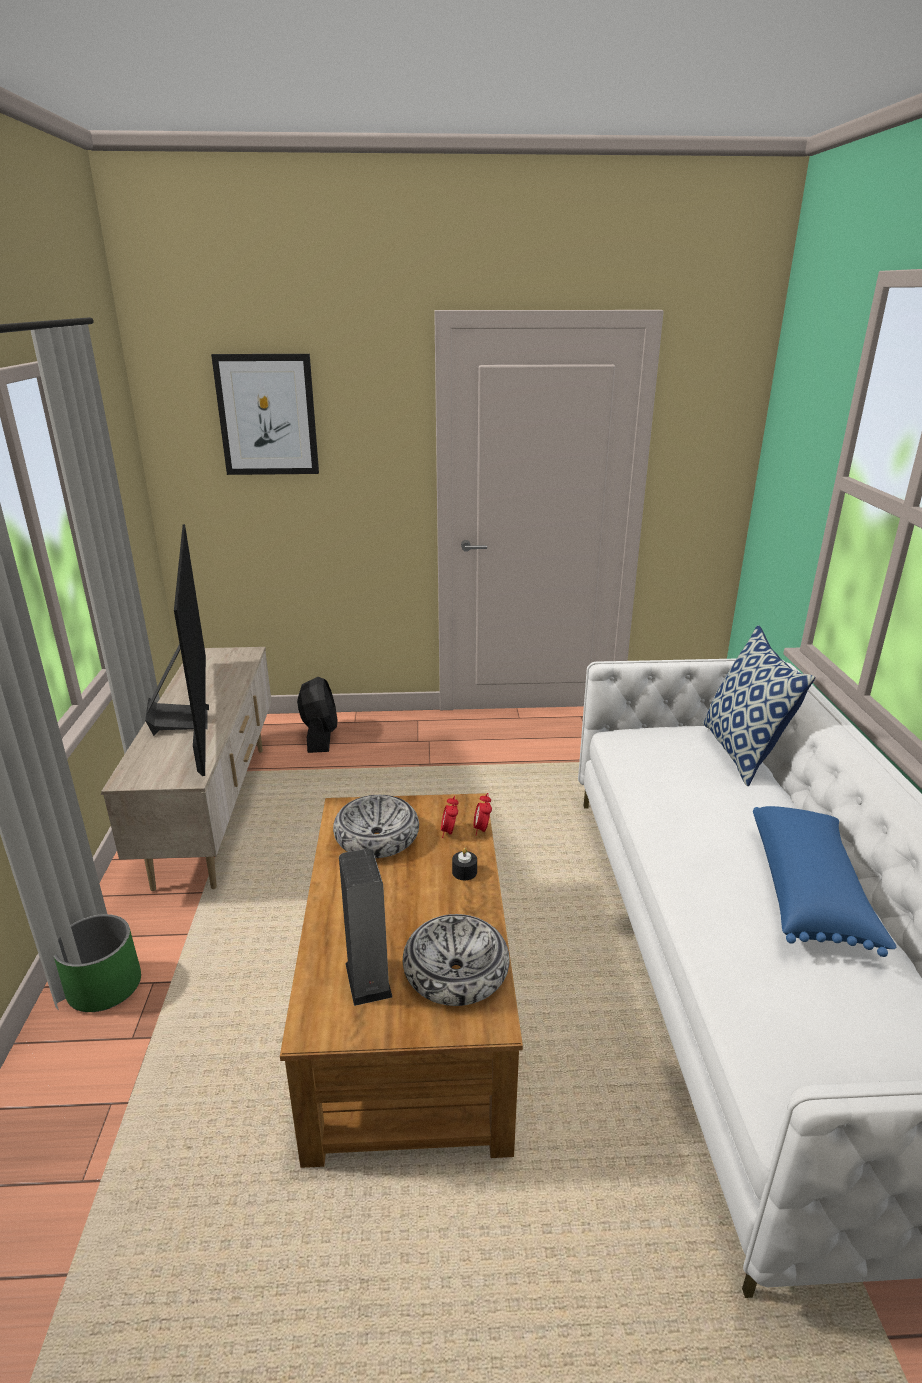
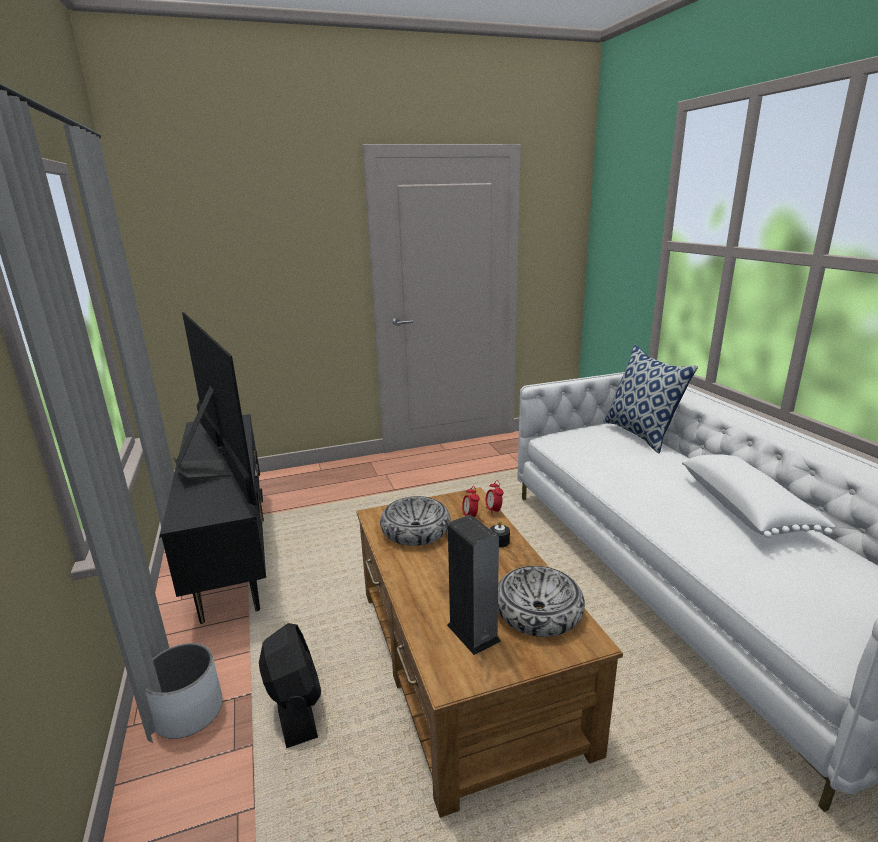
camera: 15 degrees left, 5 degrees down
green planter [54,914,141,1012] -> white planter [145,643,223,739]
beige tv stand [101,647,272,891] -> black tv stand [159,414,266,624]
picture [211,354,319,475] -> none
black fan [297,677,337,753] -> black fan moved to [259,623,321,748]
blue pillow [753,806,896,957] -> white pillow [682,454,836,538]

